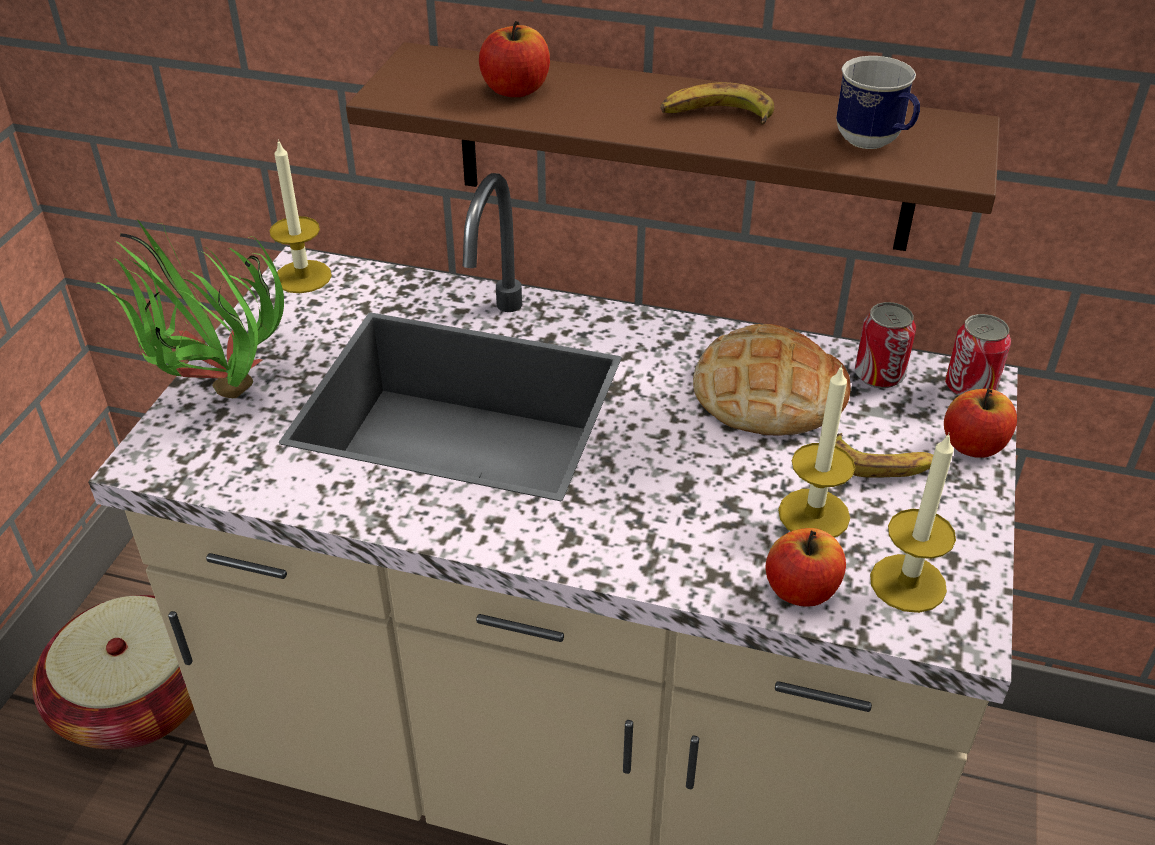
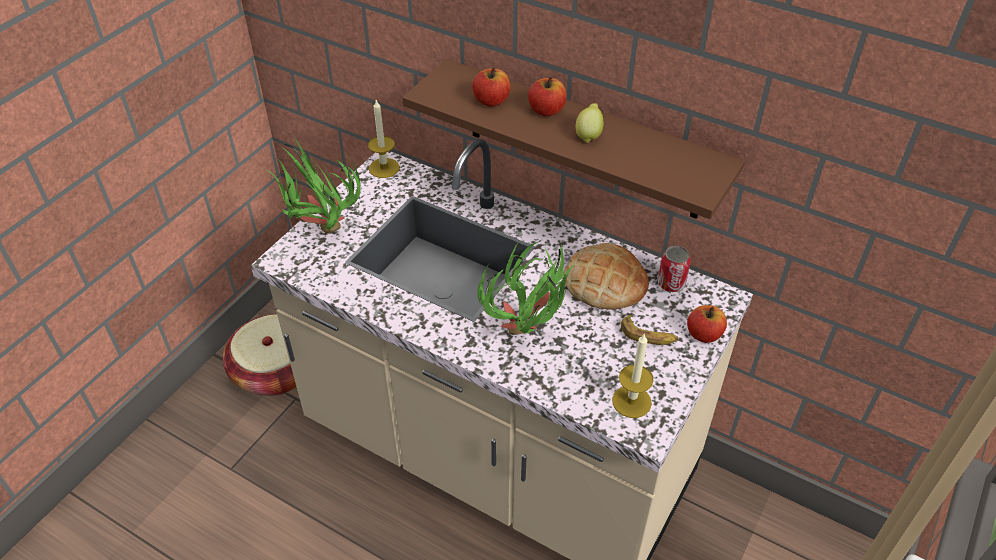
camera: 15 degrees right, 5 degrees up
banana [660,82,774,125] -> lemon [576,103,603,143]
apple [766,528,846,607] -> apple moved to [528,77,567,116]
candle [778,365,855,538] -> none
mug [836,56,920,149] -> none
can [945,314,1011,396] -> none
none -> potted plant [477,239,577,335]

